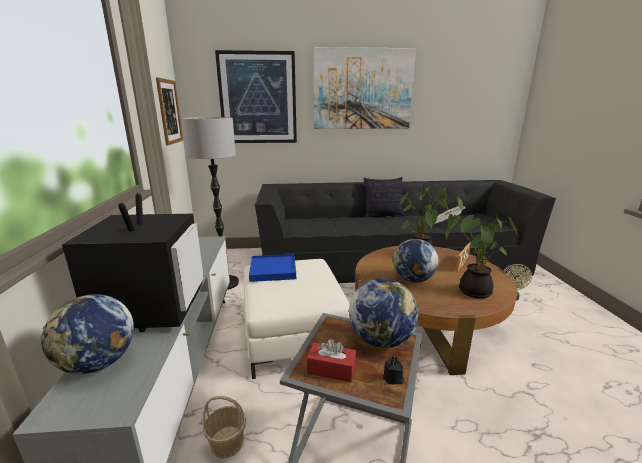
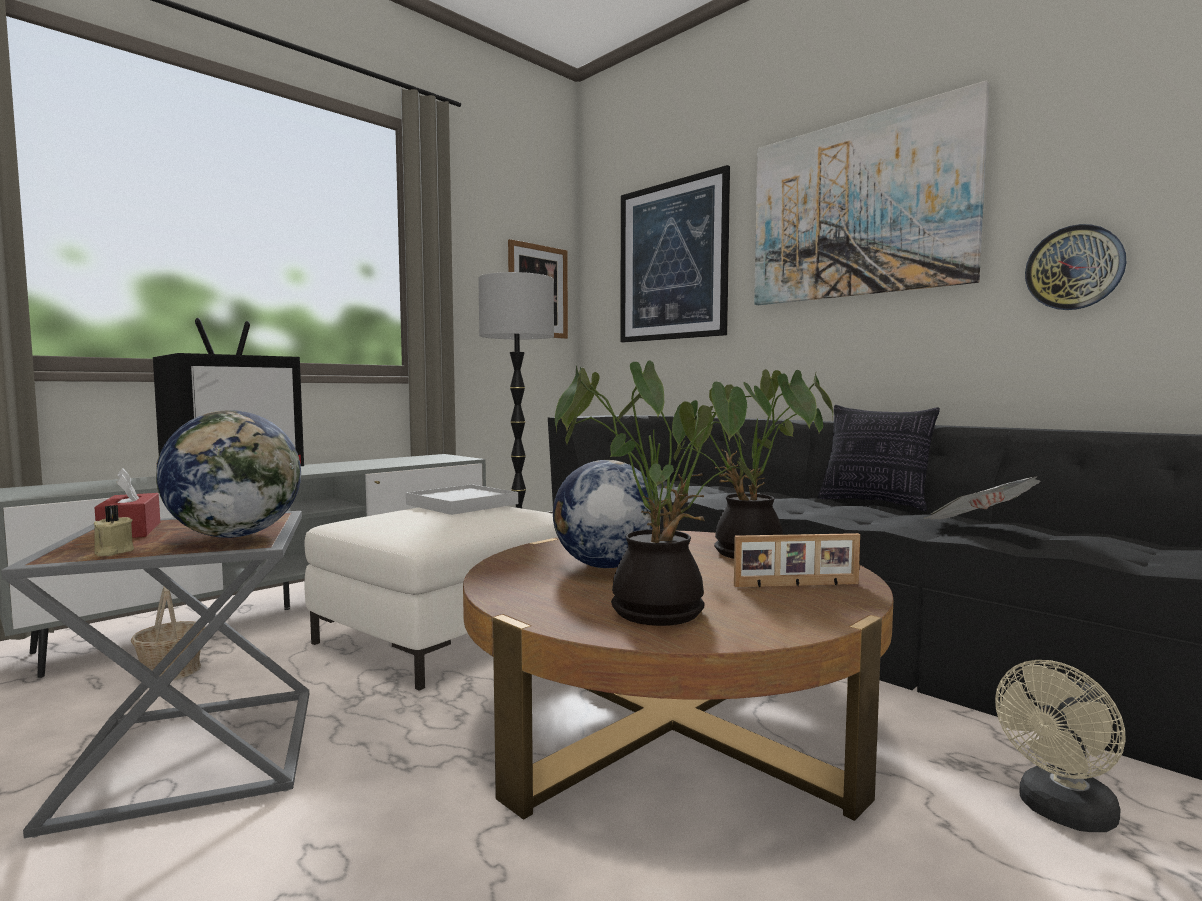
camera: 50 degrees right, 15 degrees down
globe [41,294,134,374] -> none
blue tray [249,254,296,282] -> white tray [406,484,518,515]
black candle [383,356,404,385] -> beige candle [94,505,134,556]
none -> wall clock [1025,224,1126,310]

